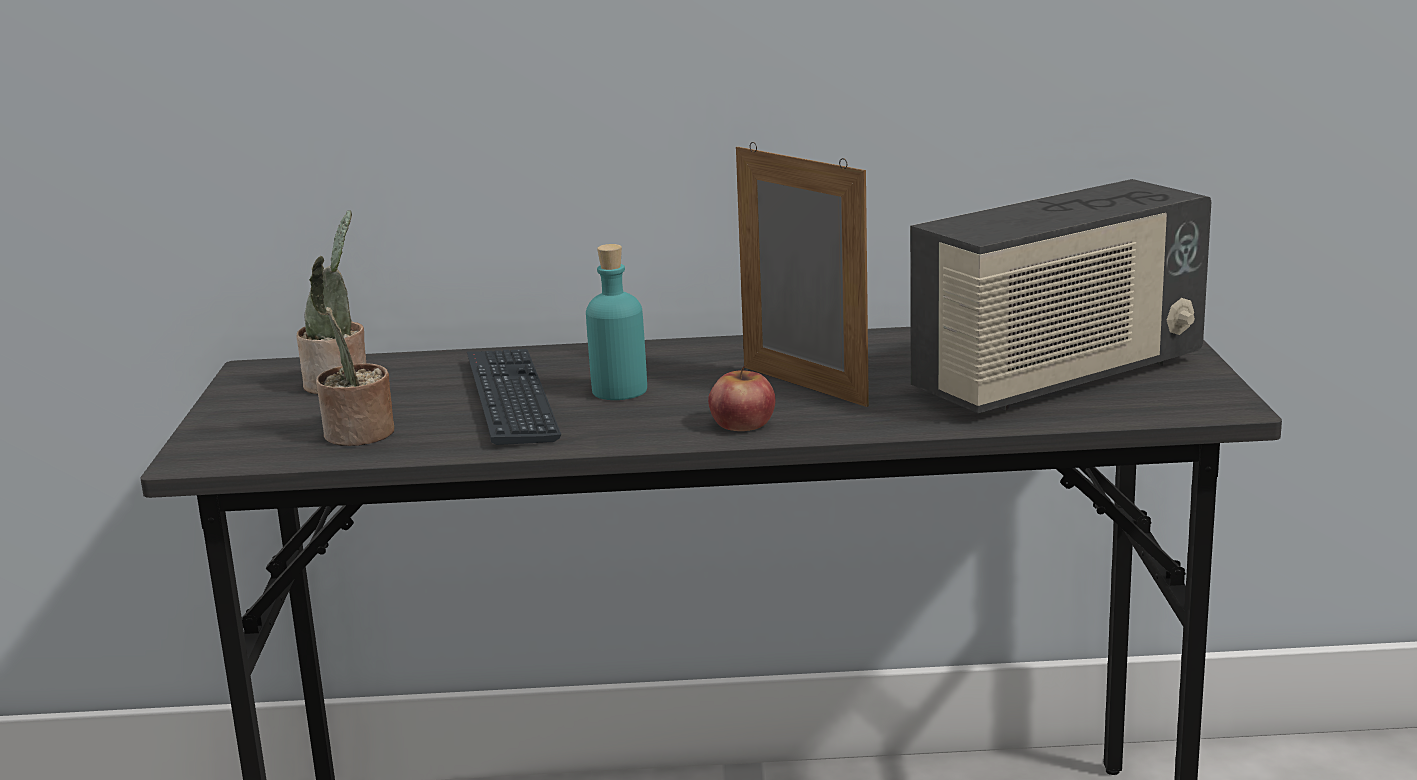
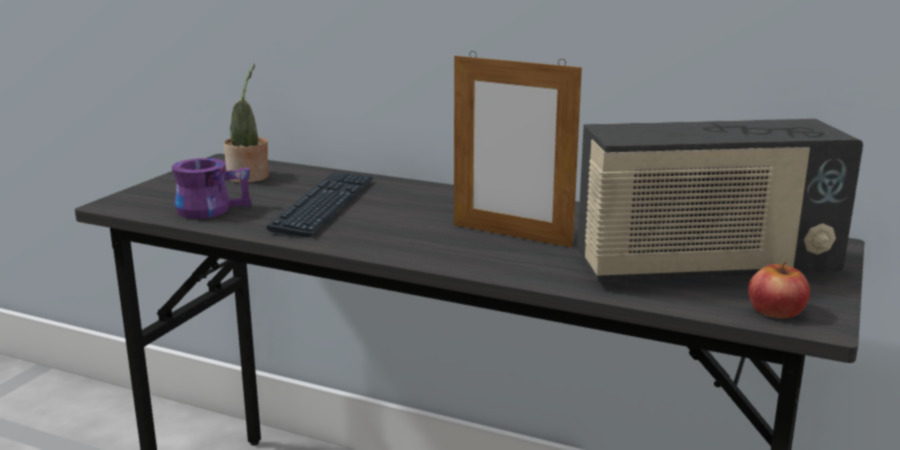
camera: 25 degrees right, 0 degrees up
potted plant [309,256,394,446] -> purple mug [171,158,251,219]
turquoise bottle [586,244,647,400] -> none
apple [708,366,776,431] -> apple moved to [748,262,810,318]
picture frame [736,142,869,407] -> picture frame turned 135 degrees clockwise [454,51,582,248]

